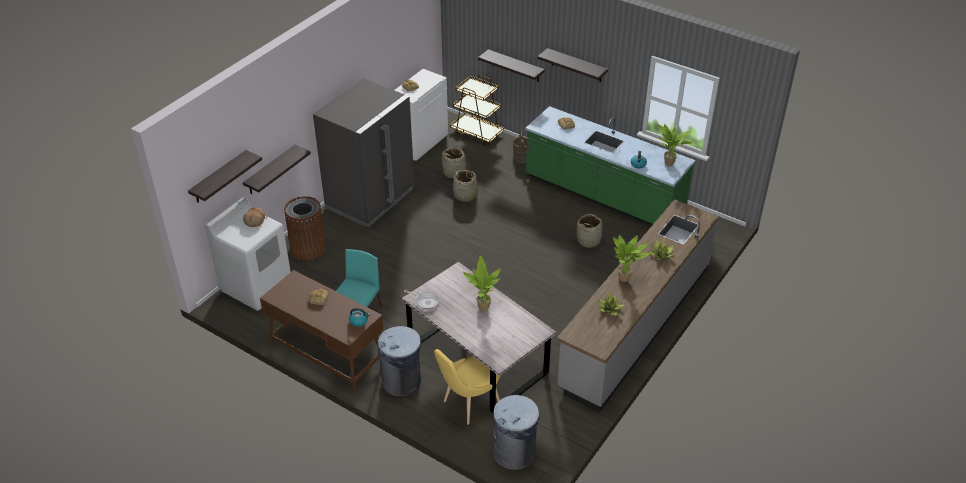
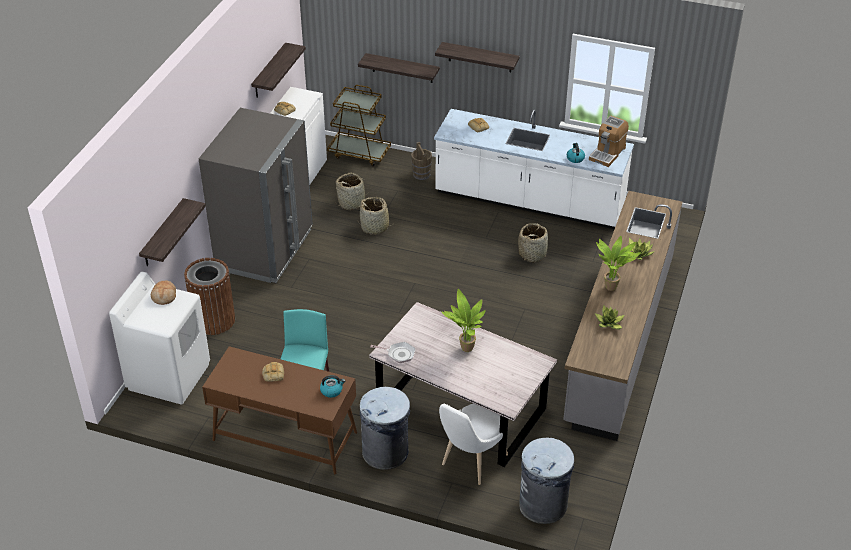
camera: 15 degrees left, 0 degrees up
shelf [188,150,262,203] -> shelf moved to [251,43,306,97]
yellow chair [434,349,500,425] -> white chair [439,404,508,485]
green counter [525,106,695,225] -> white counter [434,109,634,229]
potted plant [657,124,693,166] -> coffee machine [589,116,629,167]

